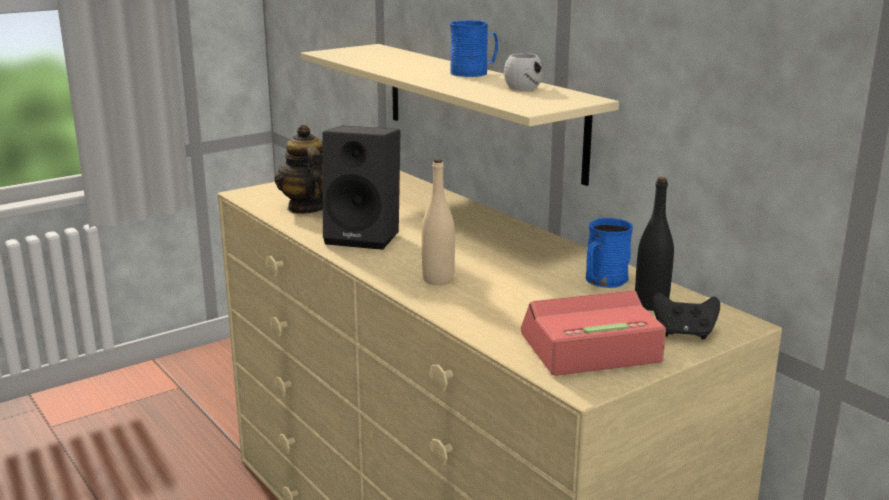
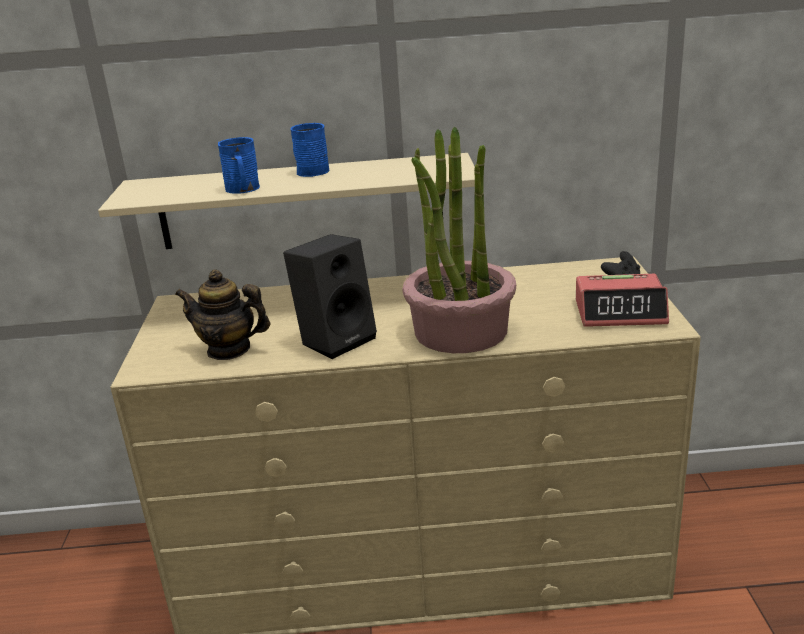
camera: 55 degrees left, 5 degrees up
beige bottle [422,159,455,285] -> potted plant [402,126,516,353]
white mug [504,53,543,91] -> none
alarm clock [521,290,666,376] -> alarm clock turned 105 degrees counterclockwise [576,274,669,327]
blue mug [586,218,633,288] -> blue mug moved to [218,137,260,194]
black bottle [635,177,674,311] -> none

